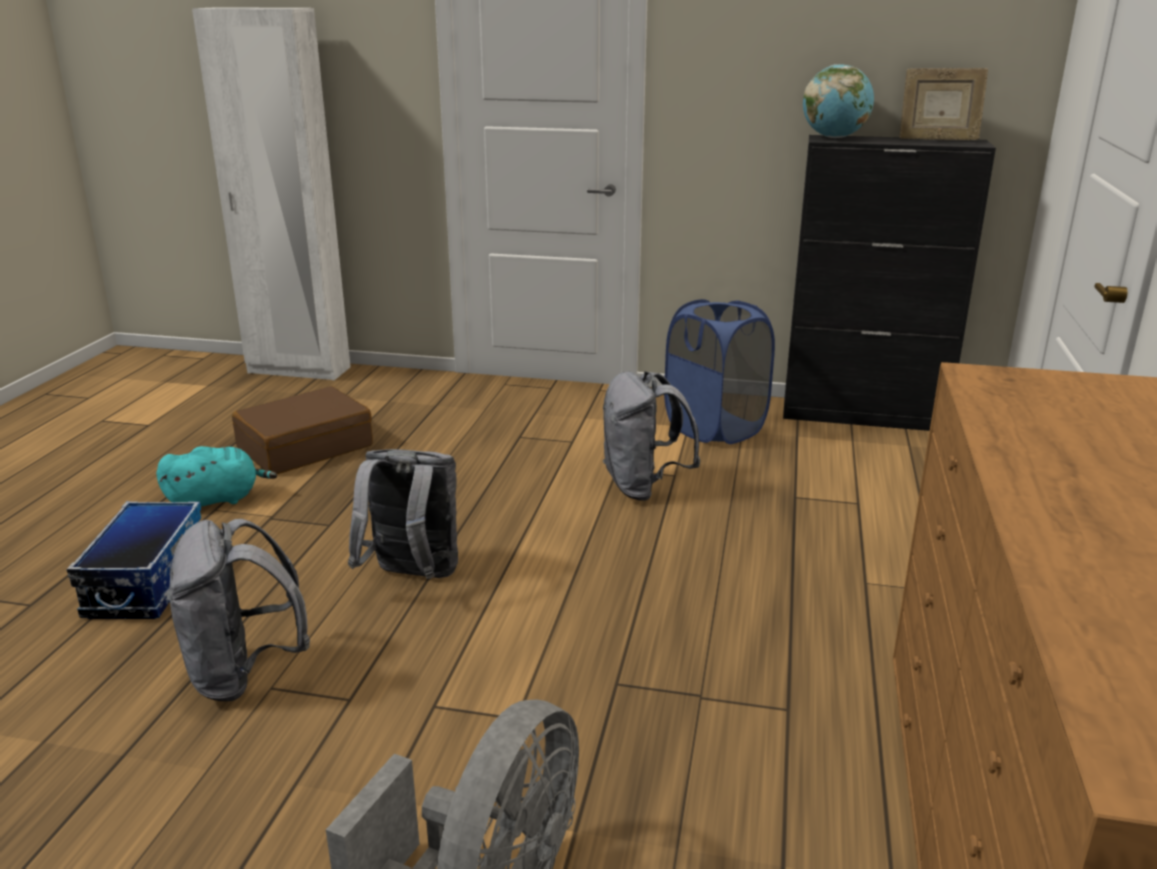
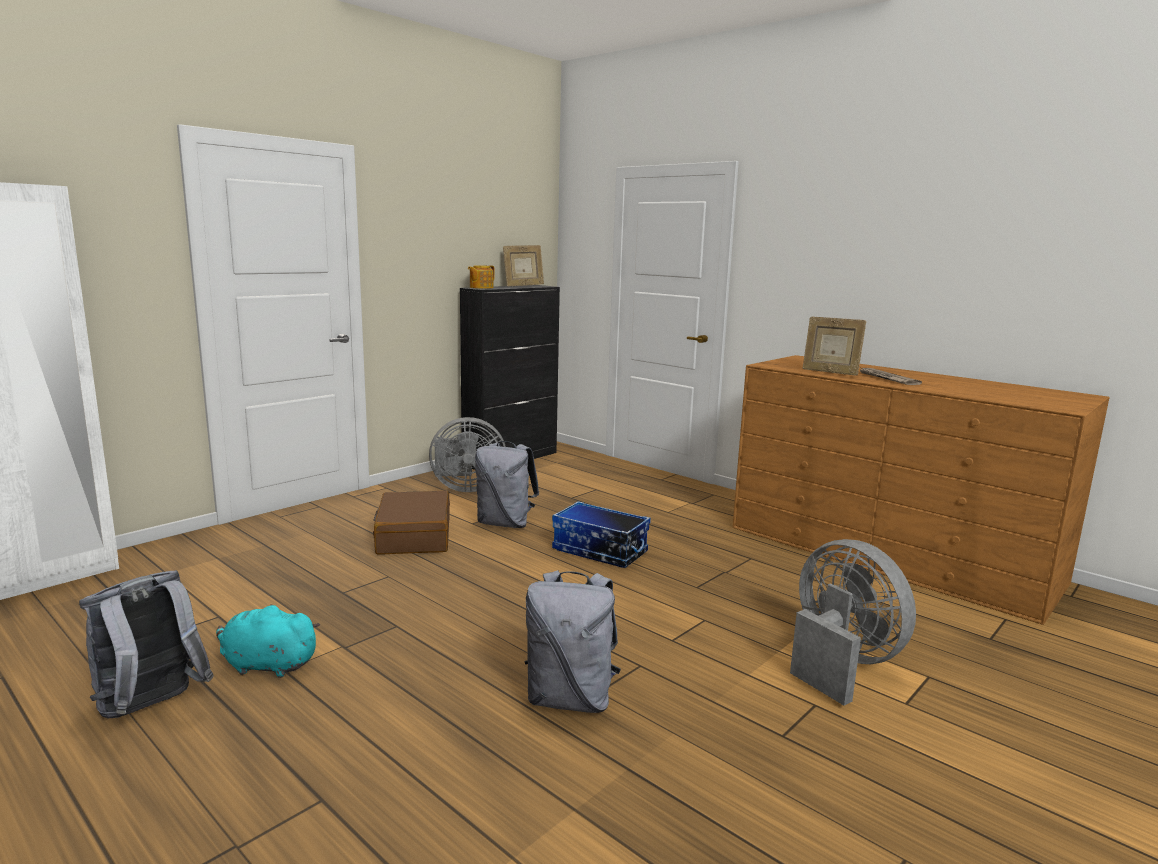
camera: 60 degrees left, 10 degrees down
storage box [67,501,201,619] -> storage box moved to [552,501,651,568]
turquoise plush toy [156,446,277,507] -> turquoise plush toy turned 90 degrees counterclockwise [216,604,320,678]
brown suitcase [232,386,373,474] -> brown suitcase moved to [373,491,450,555]
grey backpack [348,449,458,579] -> grey backpack moved to [79,570,214,718]
blue laundry basket [664,299,775,444] -> grey fan [429,417,506,492]
globe [803,64,874,138] -> teapot [468,265,495,289]
none -> picture frame [803,317,866,376]
none -> newspaper [859,367,922,385]

